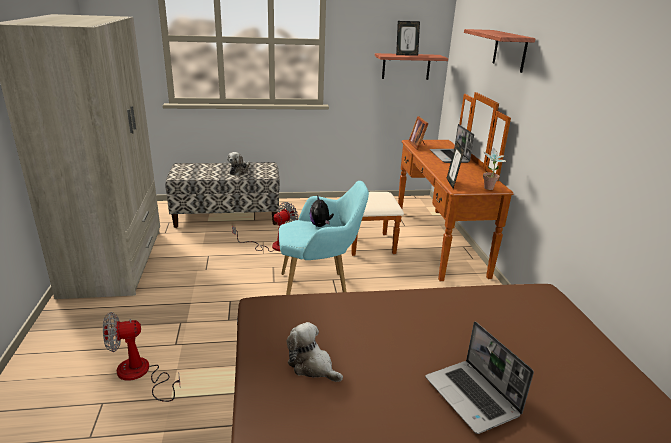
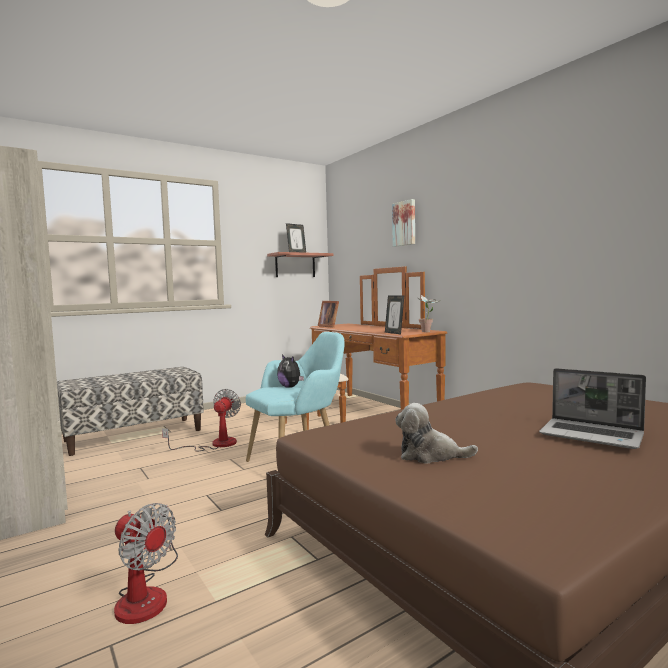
camera: 25 degrees left, 20 degrees down
fan [103,312,180,402] -> fan turned 105 degrees counterclockwise [114,503,178,624]
plush toy [227,152,250,176] -> none
laptop [430,124,474,163] -> none
shelf [464,29,536,73] -> picture [392,199,415,247]

